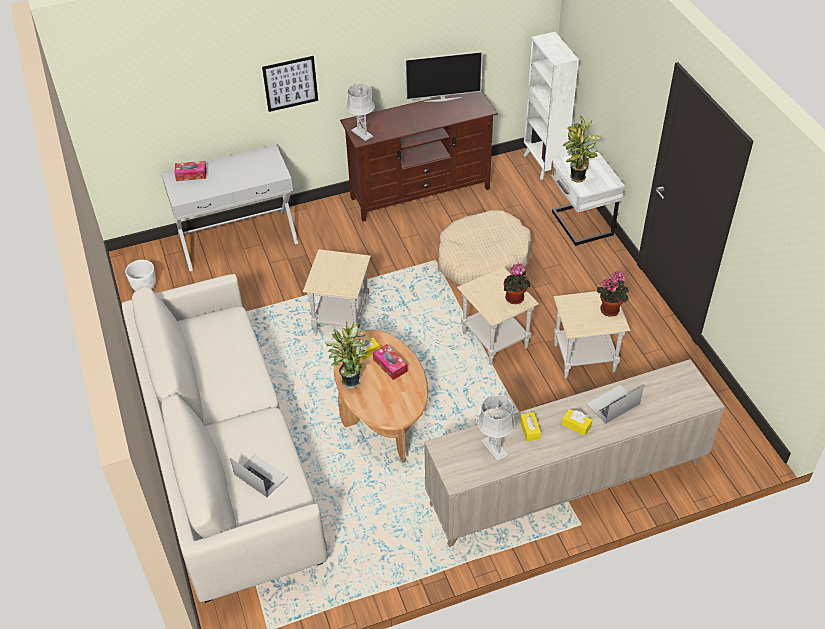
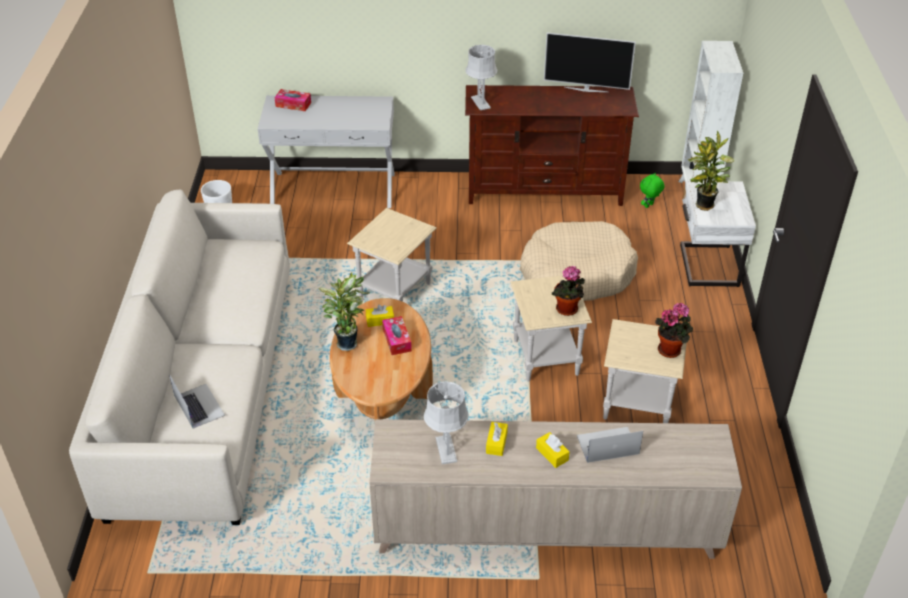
camera: 20 degrees right, 5 degrees down
picture [262,56,318,112] -> none
none -> green plush toy [640,173,665,208]

